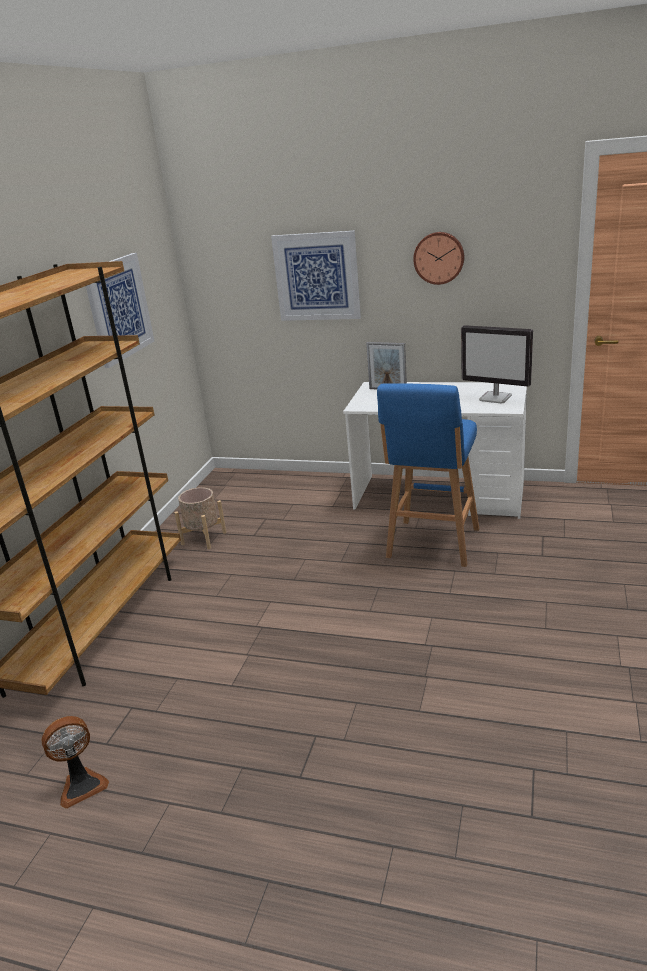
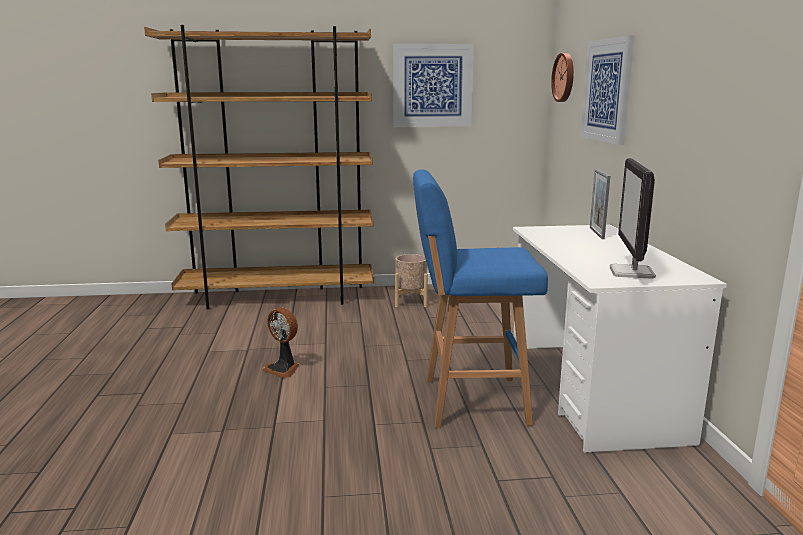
camera: 65 degrees right, 10 degrees down
fan [42,716,109,809] -> fan moved to [262,307,299,378]
wall clock [413,232,464,285] -> wall clock moved to [551,53,574,102]

